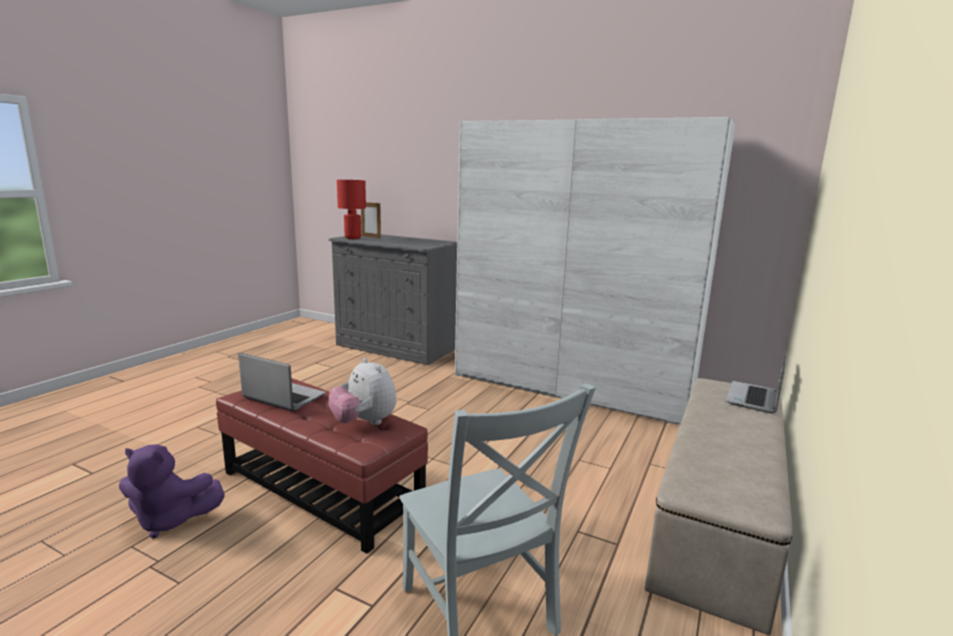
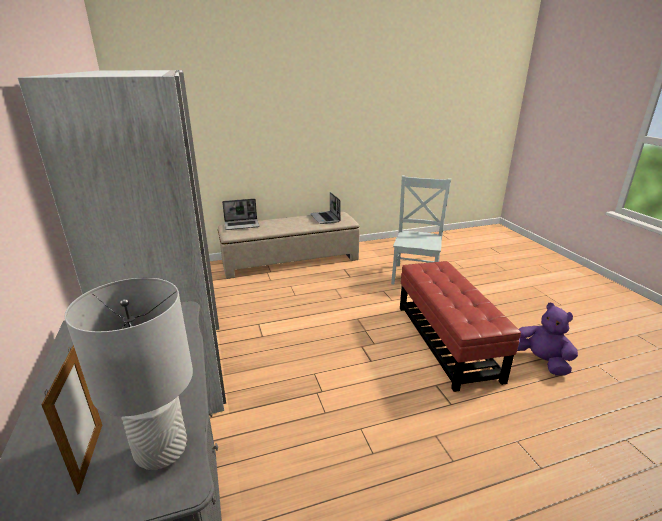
camera: 135 degrees left, 10 degrees up
laptop [238,353,326,411] -> laptop moved to [310,192,341,224]
plush toy [328,358,396,425] -> none
red table lamp [337,179,366,239] -> grey table lamp [65,278,193,470]

